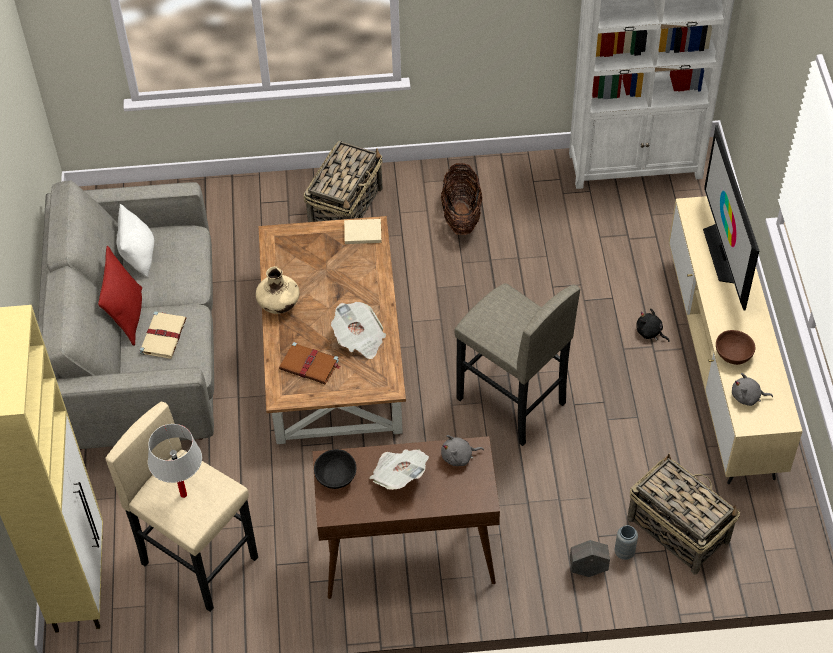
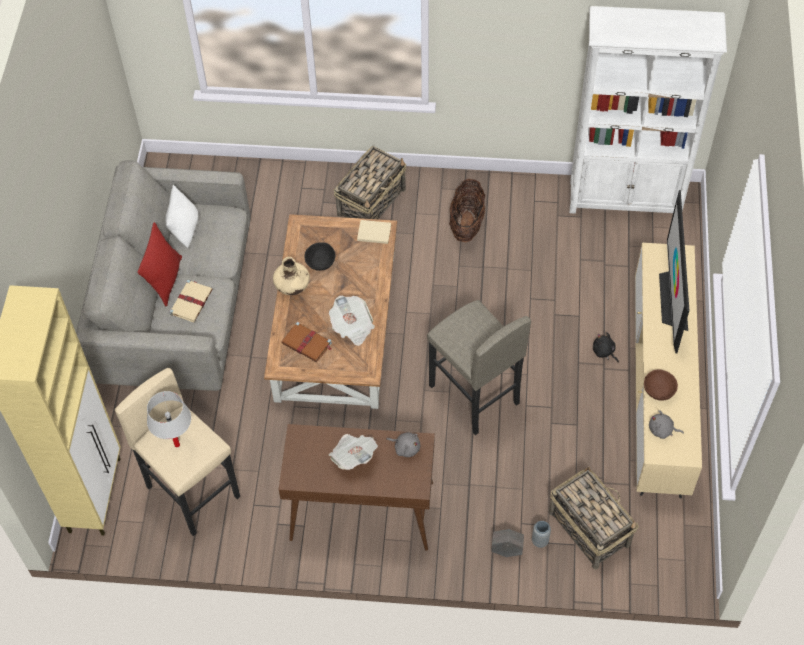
camera: 10 degrees right, 5 degrees up
black bowl [314,449,356,489] -> black bowl moved to [304,242,335,271]
grey plush toy [441,435,484,466] -> grey plush toy turned 150 degrees counterclockwise [387,432,420,457]

